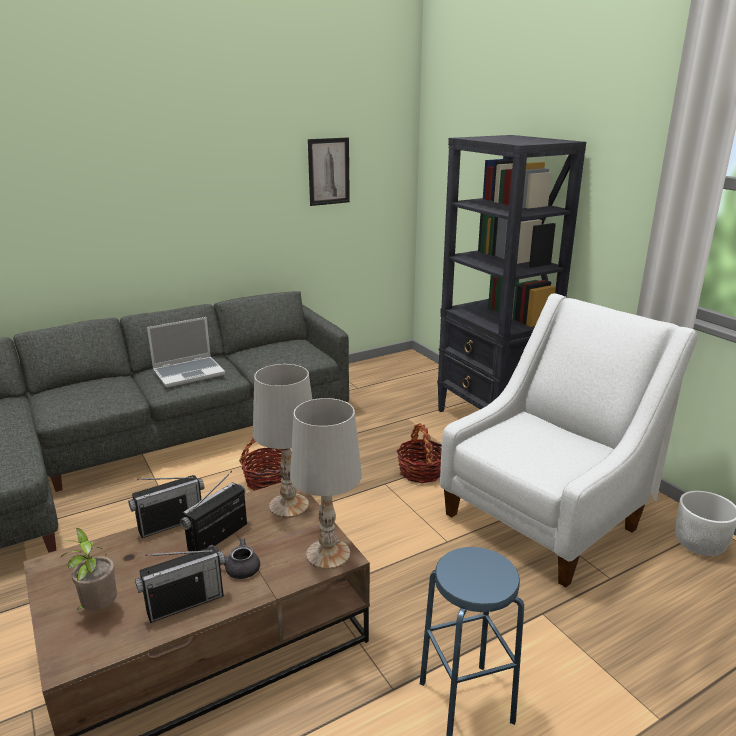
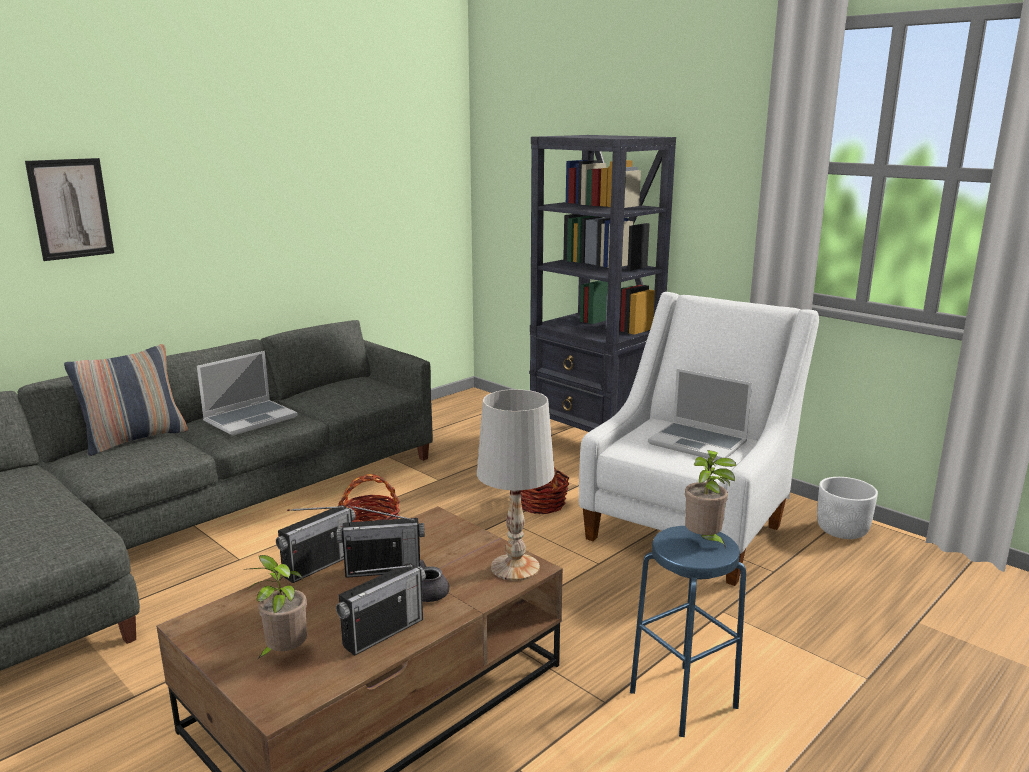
camera: 15 degrees left, 5 degrees down
radio [180,471,247,552] -> radio turned 120 degrees counterclockwise [337,505,425,578]
white table lamp [253,364,312,518] -> none
picture [308,137,350,206] -> picture moved to [25,158,114,261]
none -> pillow [64,344,188,456]
none -> laptop [648,369,752,461]
none -> potted plant [685,450,736,549]

